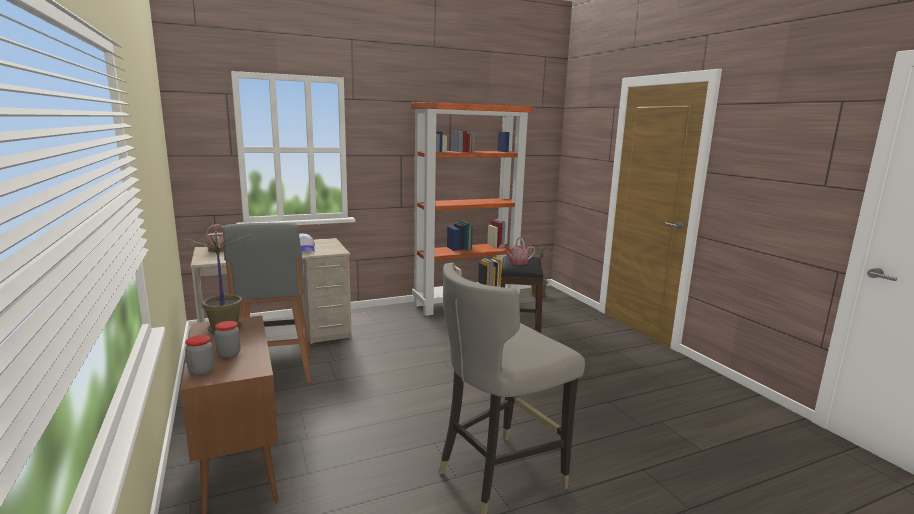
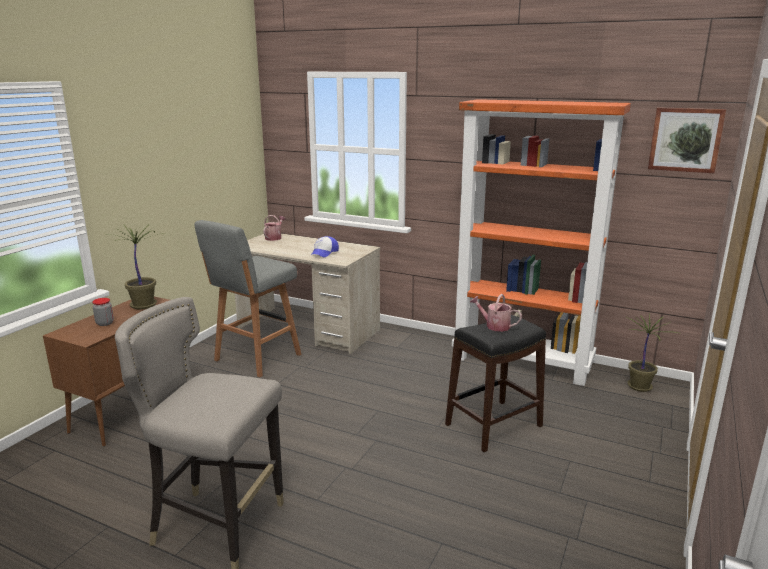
camera: 50 degrees right, 5 degrees up
jar [185,335,214,375] -> none
none -> picture [648,107,726,173]

